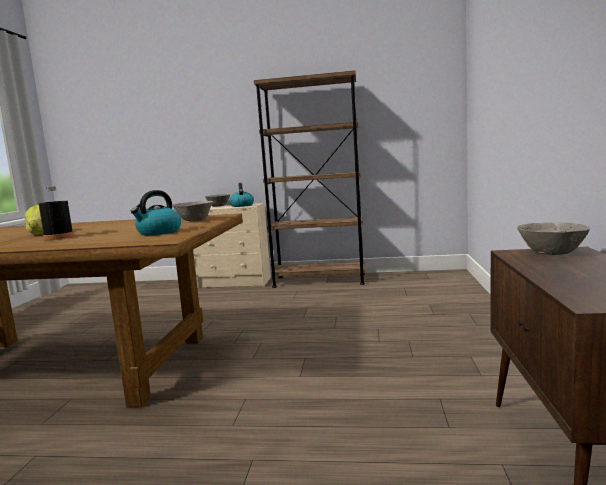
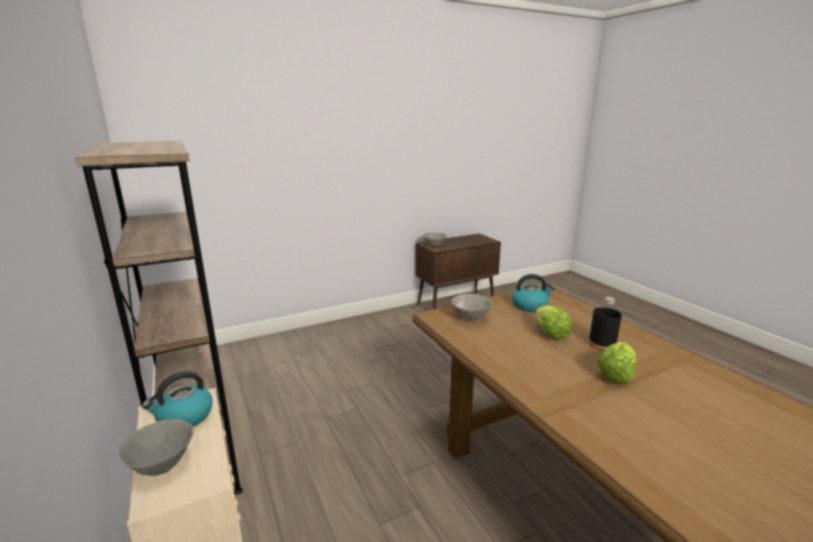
camera: 125 degrees left, 10 degrees up
none -> lettuce [536,305,572,340]

